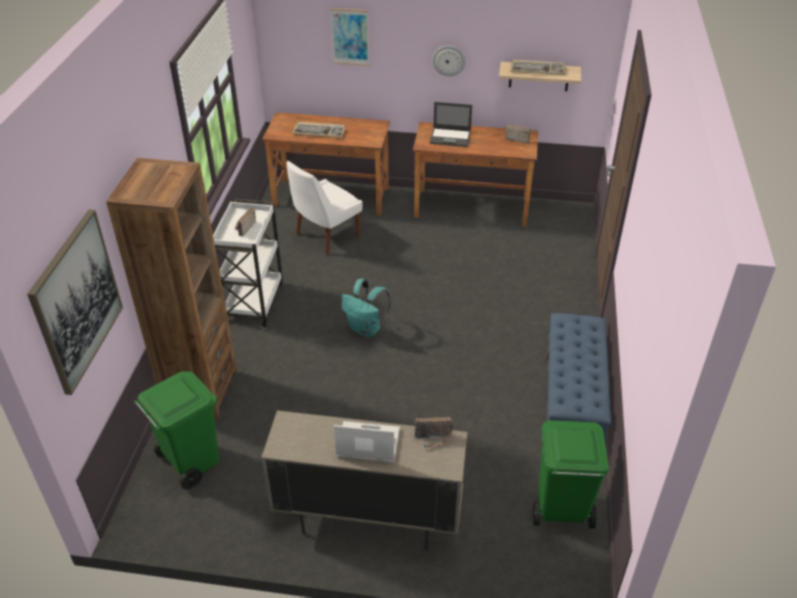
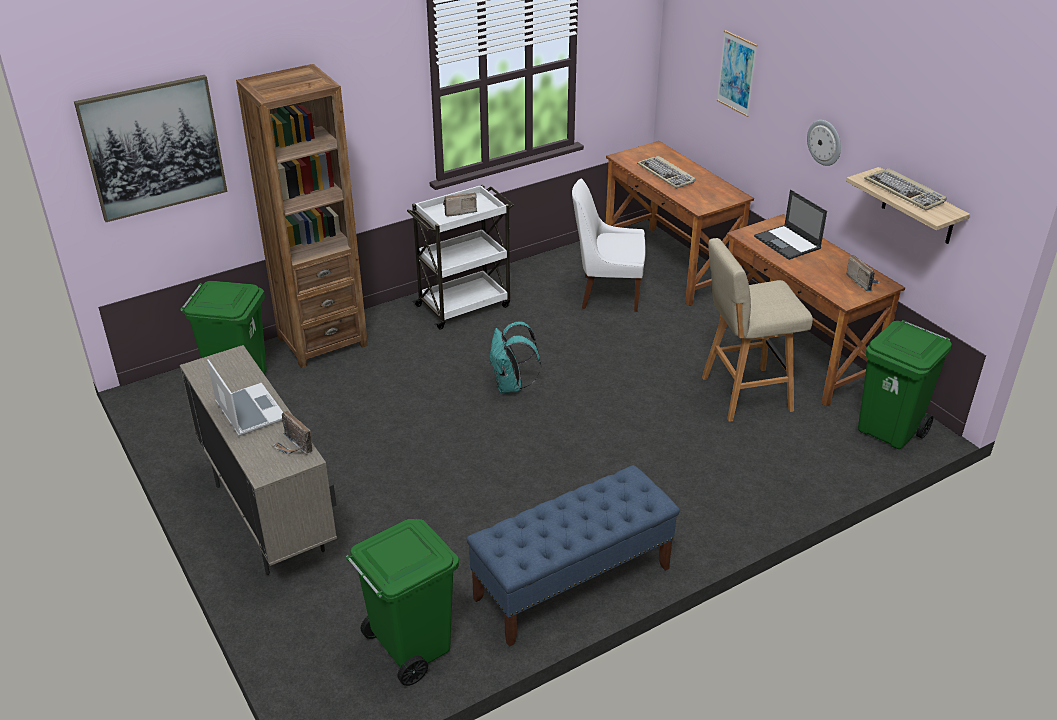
camera: 50 degrees right, 5 degrees down
none -> beige stool [702,238,813,422]
none -> green trash can [858,320,952,449]

